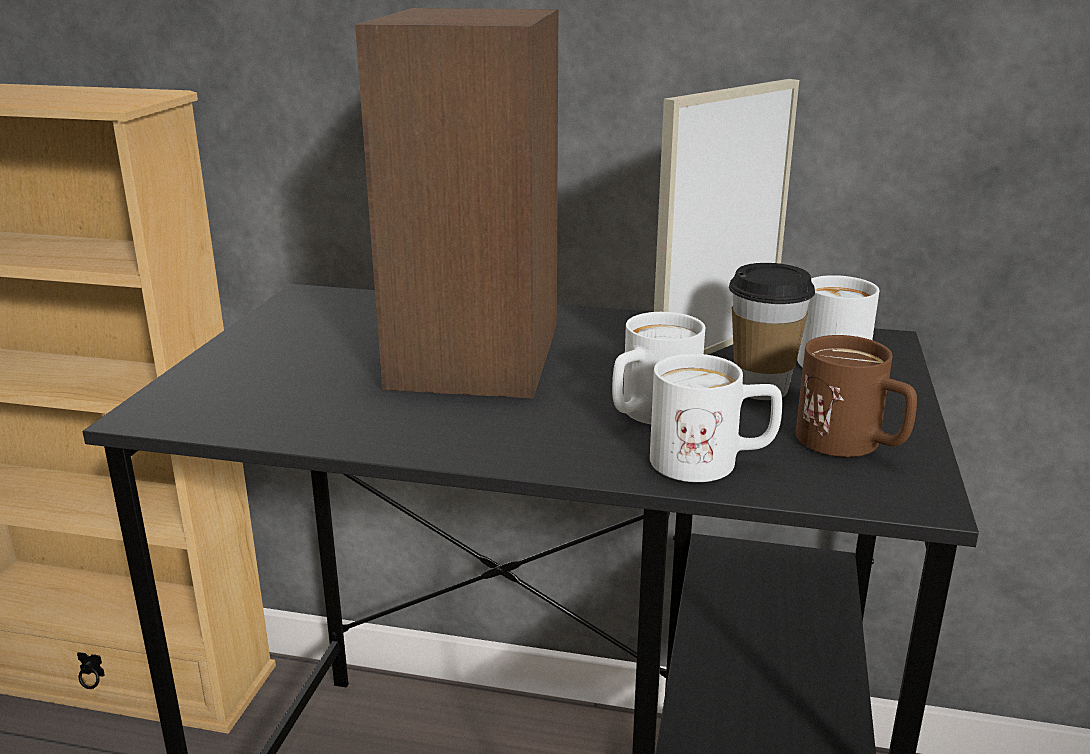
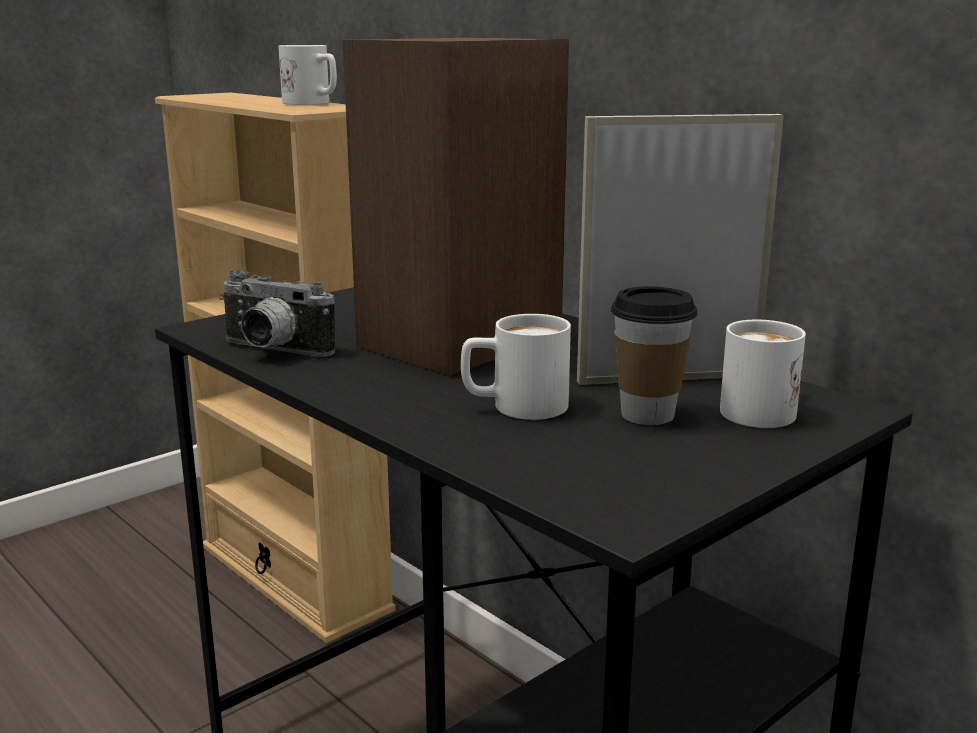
camera: 35 degrees right, 5 degrees down
white mug [650,354,782,482] -> white mug moved to [278,45,337,105]
brown mug [796,335,917,457] -> none
none -> camera [220,270,335,357]

